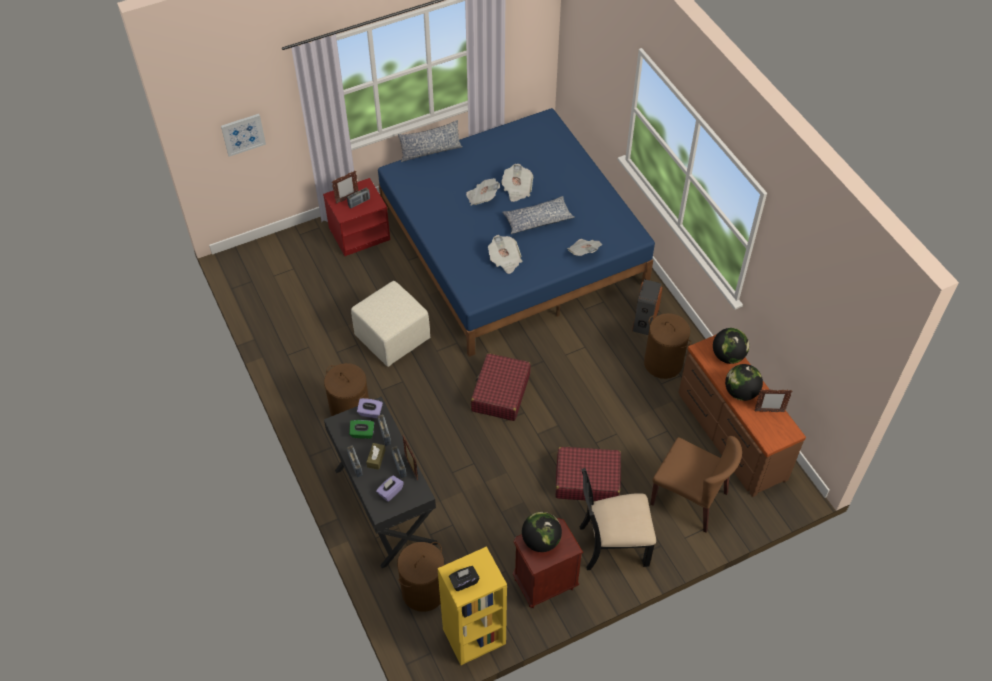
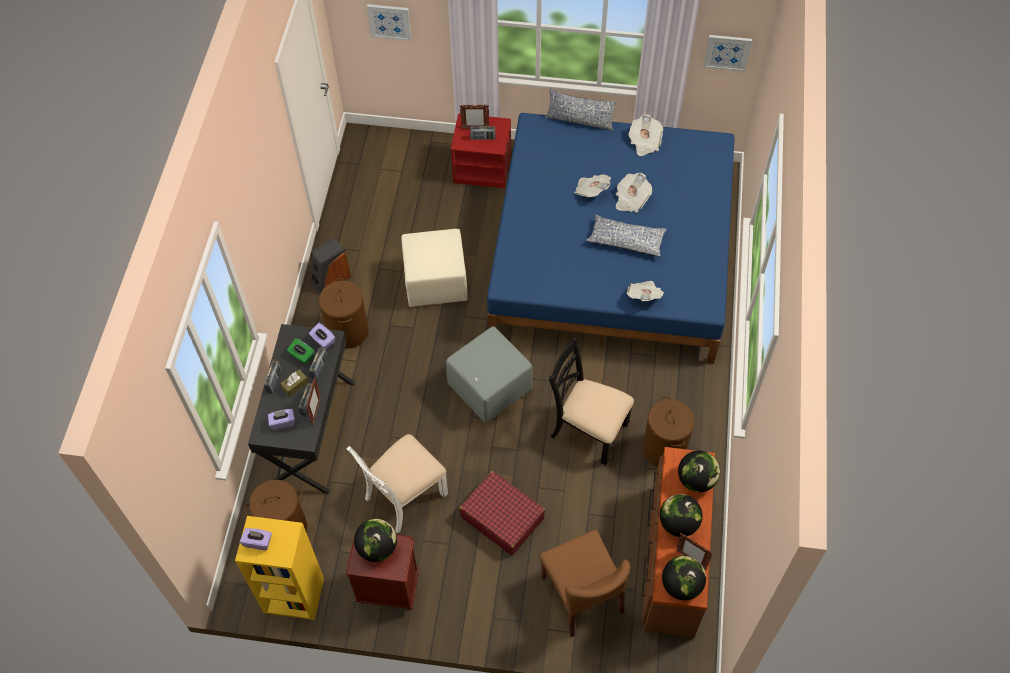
camera: 35 degrees right, 5 degrees up
black tissue box [449,566,479,591] -> purple tissue box [240,528,272,551]
red suitcase [471,353,531,421] -> grey ottoman [446,326,533,423]
newspaper [488,235,523,274] -> newspaper moved to [628,115,663,156]
black chair [580,468,656,570] -> black chair moved to [549,337,634,465]
speaker [632,279,663,335] -> speaker moved to [310,238,351,293]
none -> white chair [347,434,448,533]
none -> globe [662,556,706,600]
none -> picture [704,35,752,72]

